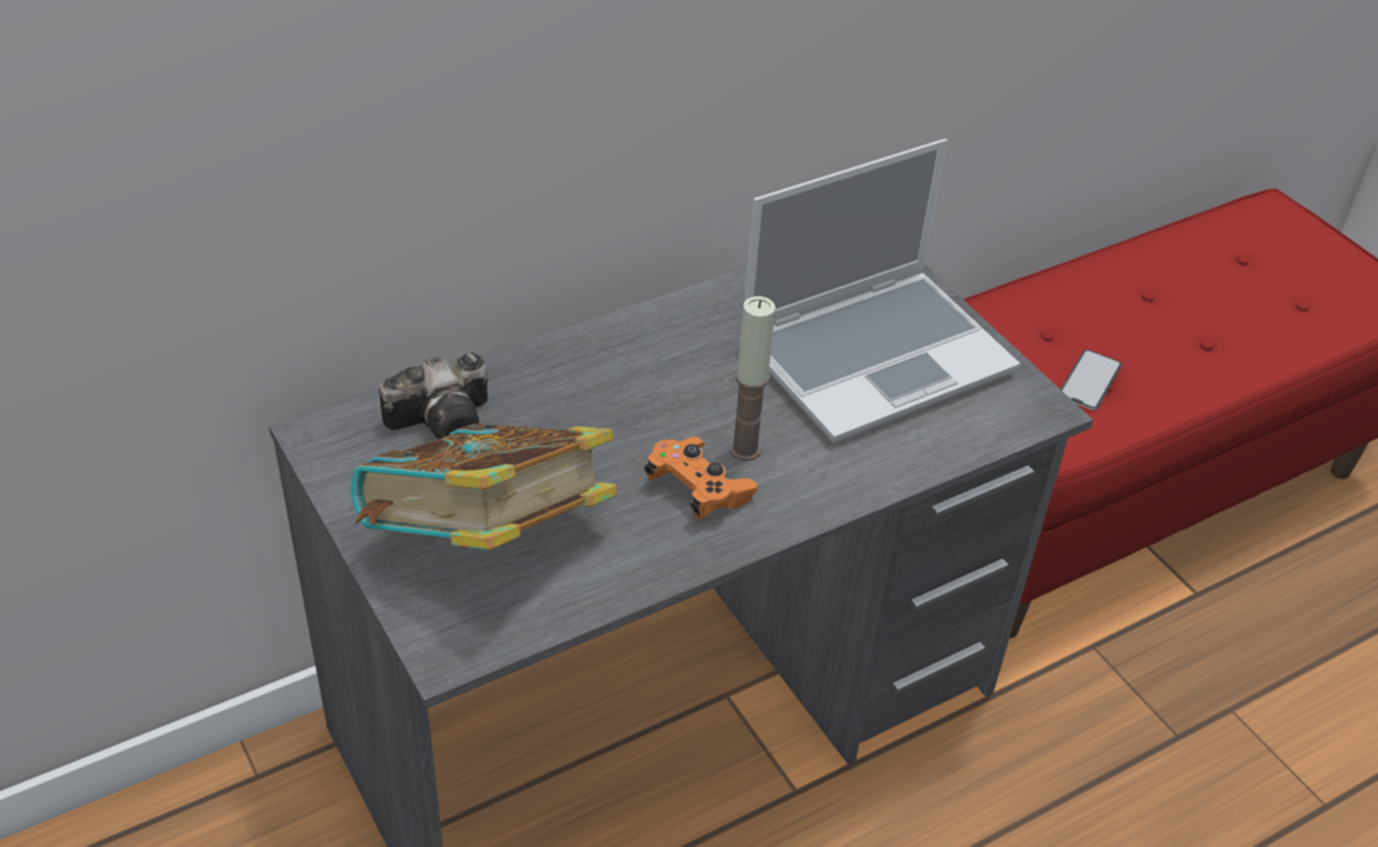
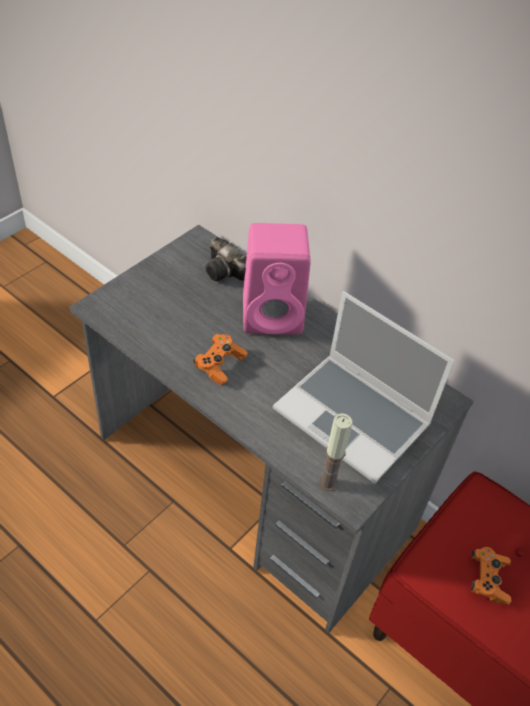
camera: 70 degrees right, 5 degrees up
book [351,423,617,550] -> none
candle [729,296,776,461] -> candle moved to [319,413,352,491]
phone [1060,350,1122,410] -> orange game controller [471,547,512,605]
none -> pink speaker [243,223,311,334]

